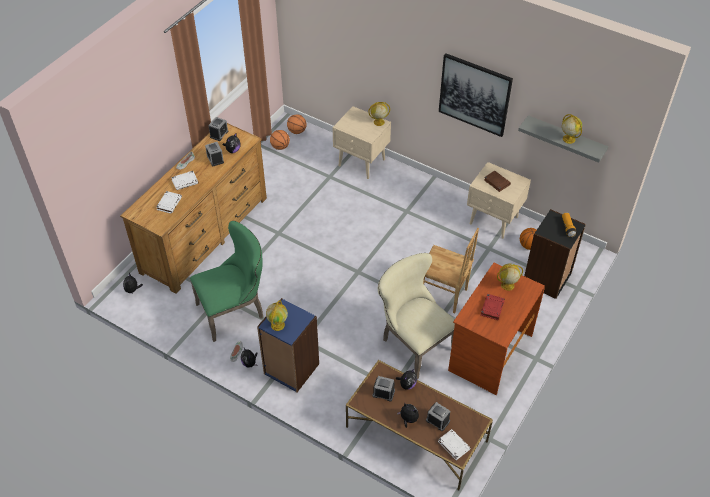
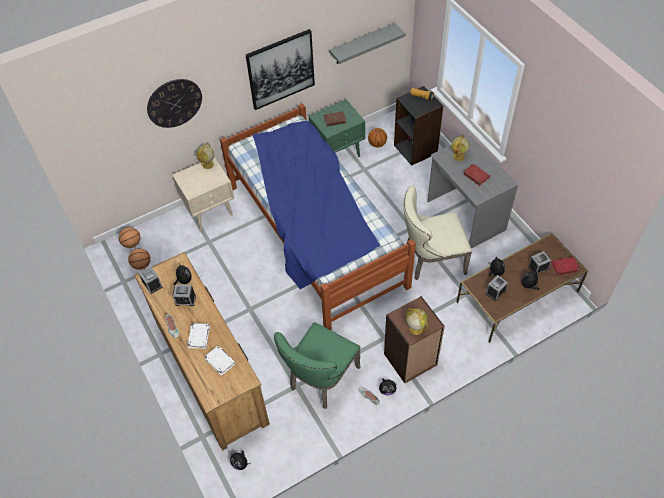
camera: 60 degrees left, 5 degrees up
green chair [190,221,263,342] -> green chair turned 150 degrees counterclockwise [274,322,361,409]
blue bookcase [257,298,319,392] -> brown bookcase [384,296,445,383]
brown chair [423,228,479,313] -> none
white book [438,429,471,460] -> red book [552,257,580,276]
brown desk [448,263,545,395] -> grey desk [427,136,518,249]
beige nightstand [467,162,531,239] -> green nightstand [309,99,365,157]
globe [562,114,582,144] -> none
none -> wall clock [147,79,202,128]
none -> bed [220,103,416,330]

